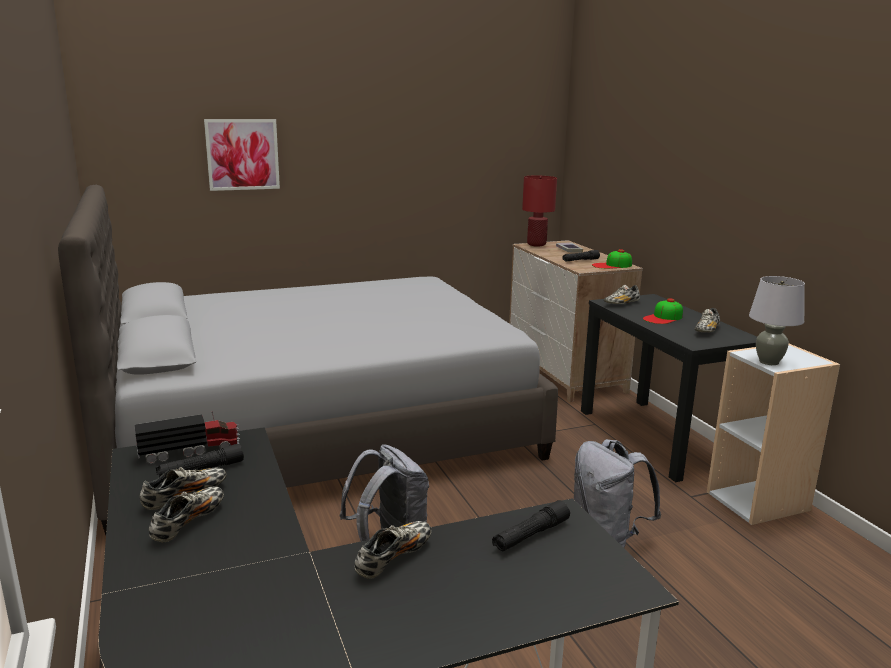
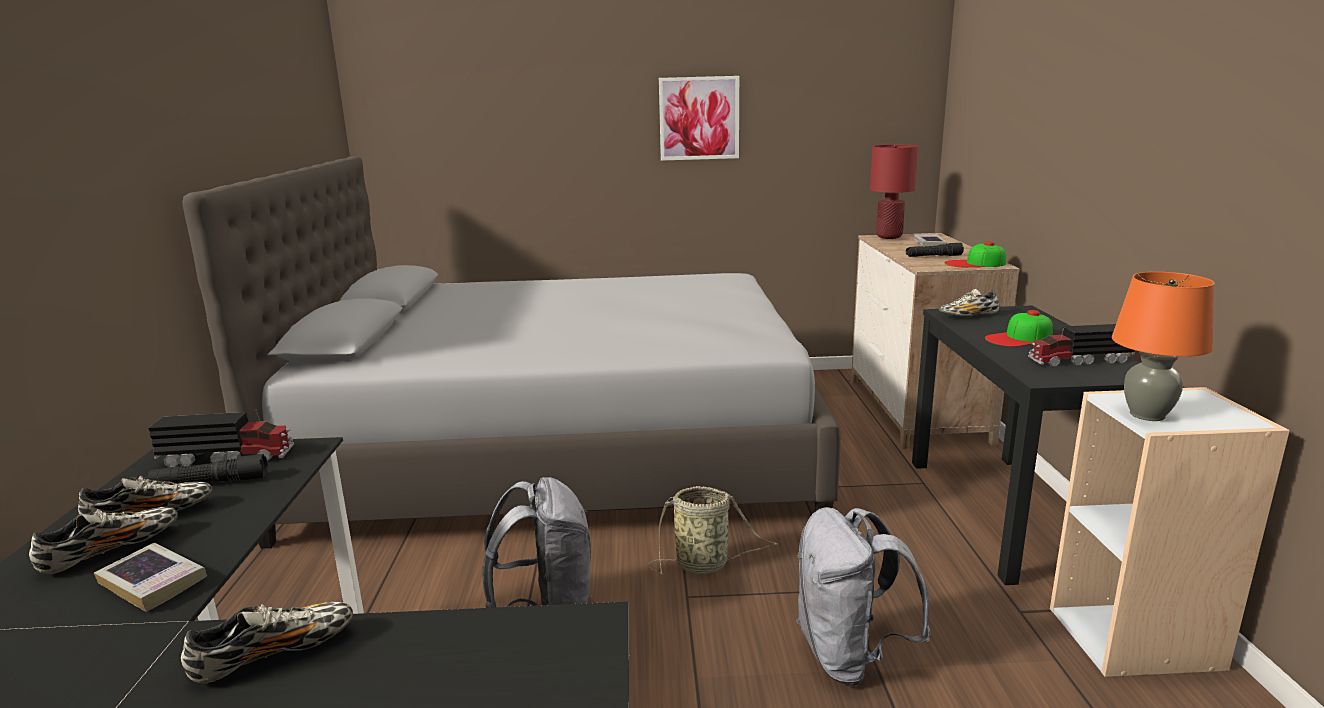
camera: 20 degrees right, 0 degrees up
picture [204,119,280,191] -> picture moved to [659,76,739,161]
black flashlight [492,500,570,552] -> none
shoe [695,308,720,332] -> toy truck [1028,324,1135,367]
grey table lamp [749,276,805,365] -> orange table lamp [1112,272,1214,421]
none -> book [94,543,207,612]
none -> basket [648,486,778,575]

